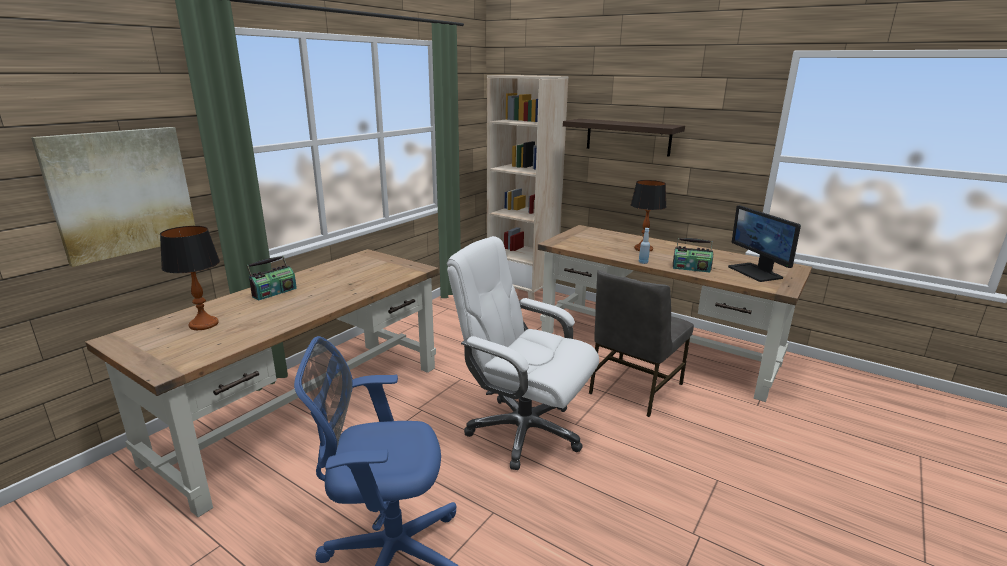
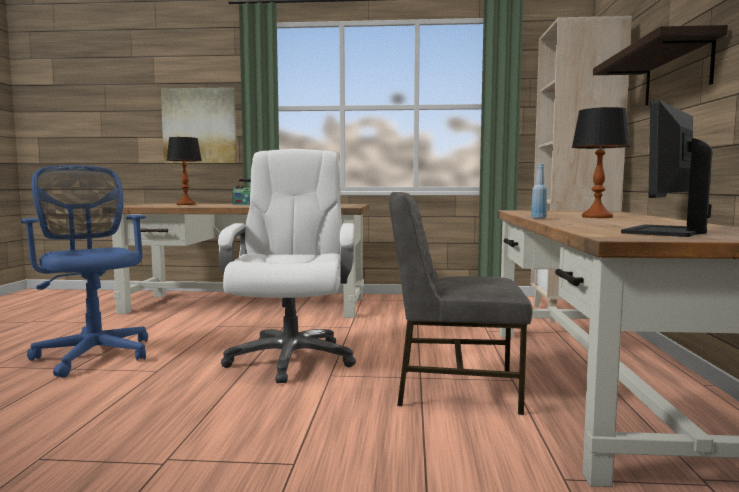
camera: 60 degrees right, 15 degrees down
radio [673,238,713,272] -> none

